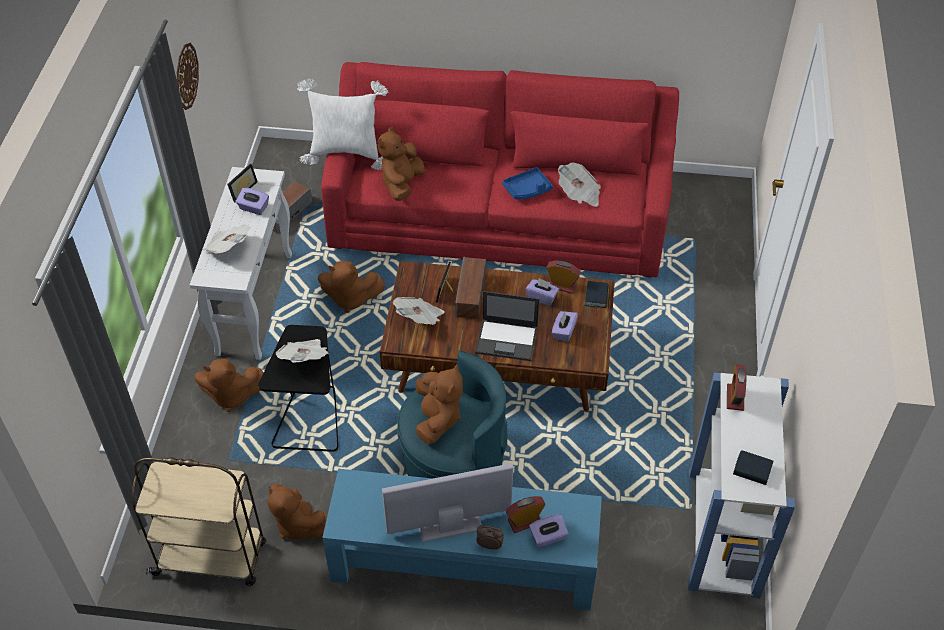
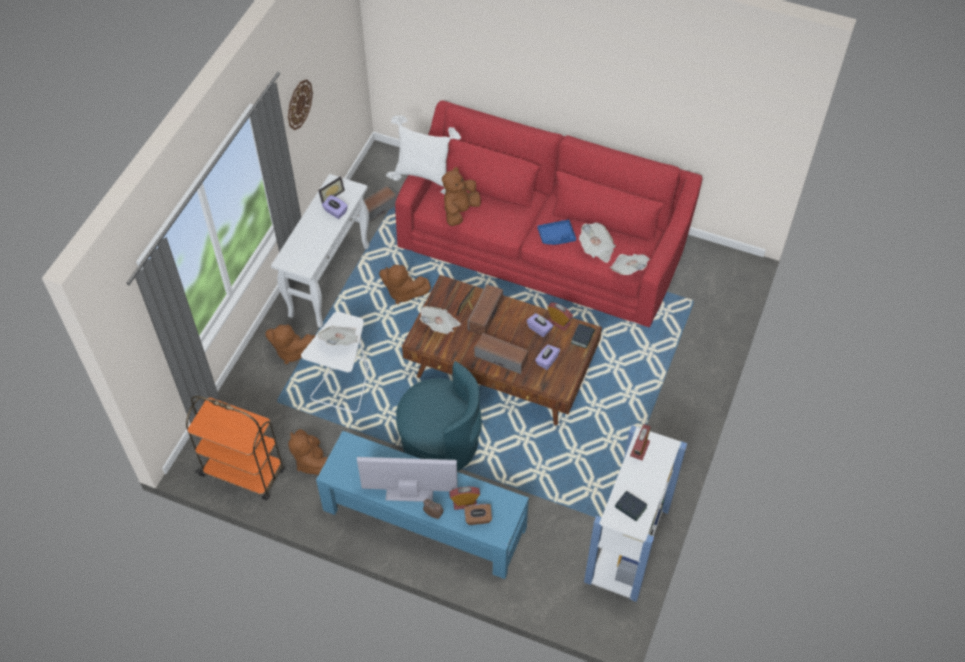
camera: 15 degrees right, 5 degrees up
beige cart [132,457,267,586] -> orange cart [186,396,286,500]
newspaper [204,225,251,253] -> newspaper moved to [610,254,650,275]
black side table [258,325,338,452] -> white side table [301,312,369,413]
brown plush toy [415,364,463,444] -> none
laptop [475,291,539,361] -> speaker [475,333,528,374]
purple tissue box [529,514,569,548] -> brown tissue box [464,504,492,525]

